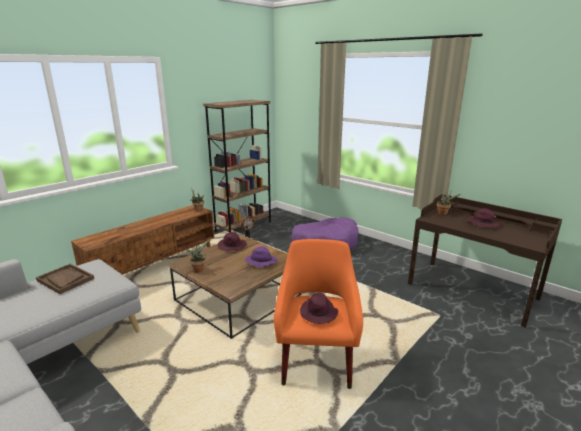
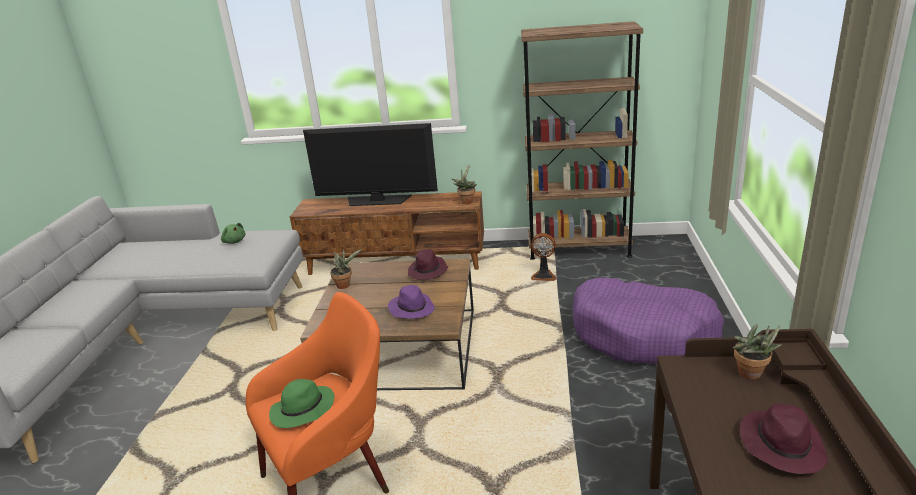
camera: 55 degrees right, 5 degrees up
brown tray [36,264,94,294] -> green plush toy [221,223,245,244]
purple hat [300,293,338,324] -> green hat [269,379,334,428]
none -> television [303,123,438,206]

